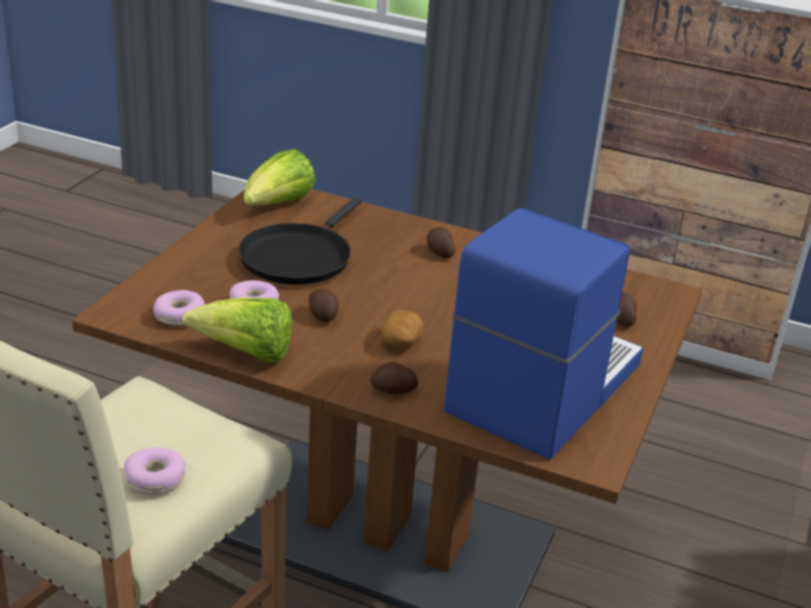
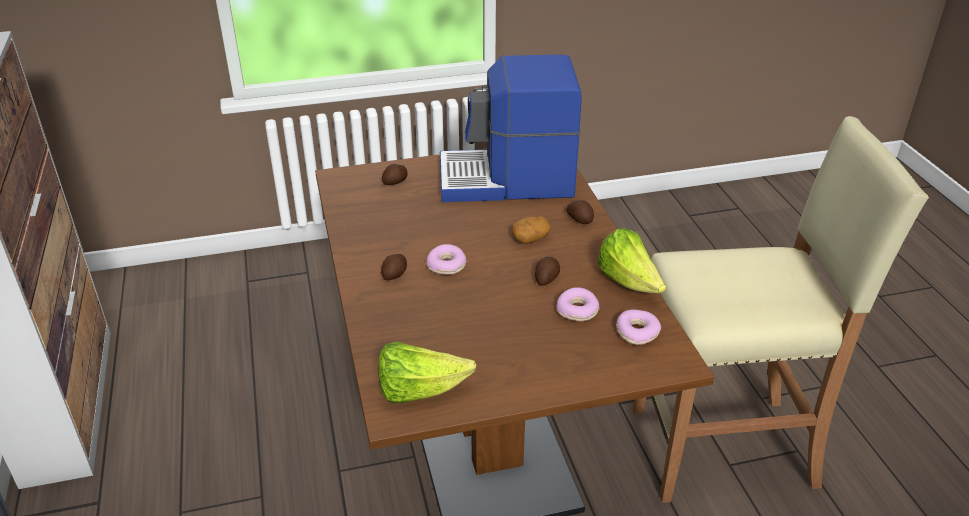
camera: 125 degrees left, 5 degrees up
donut [124,447,186,495] -> donut moved to [427,244,467,275]
black frying pan [238,197,362,285] -> none

